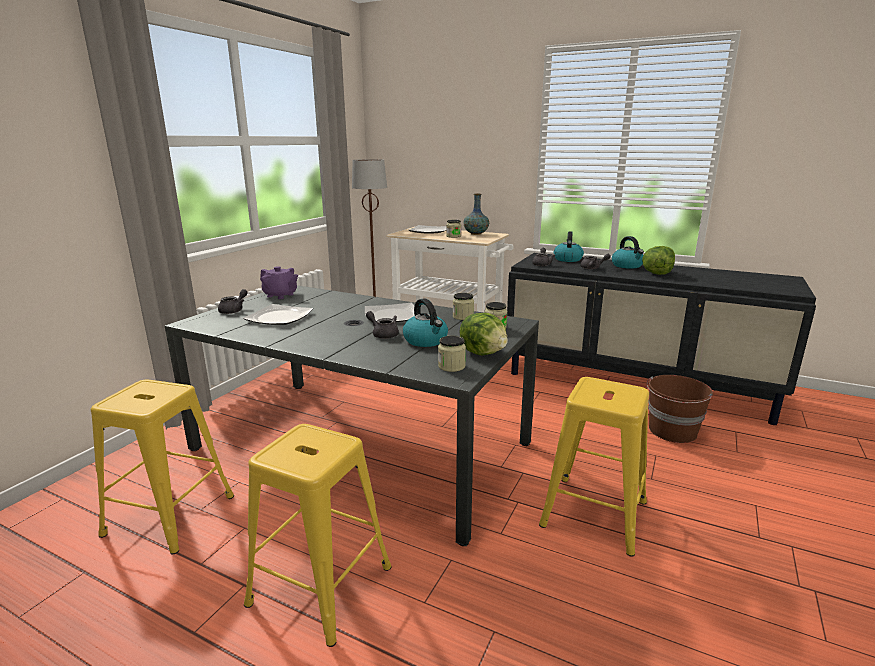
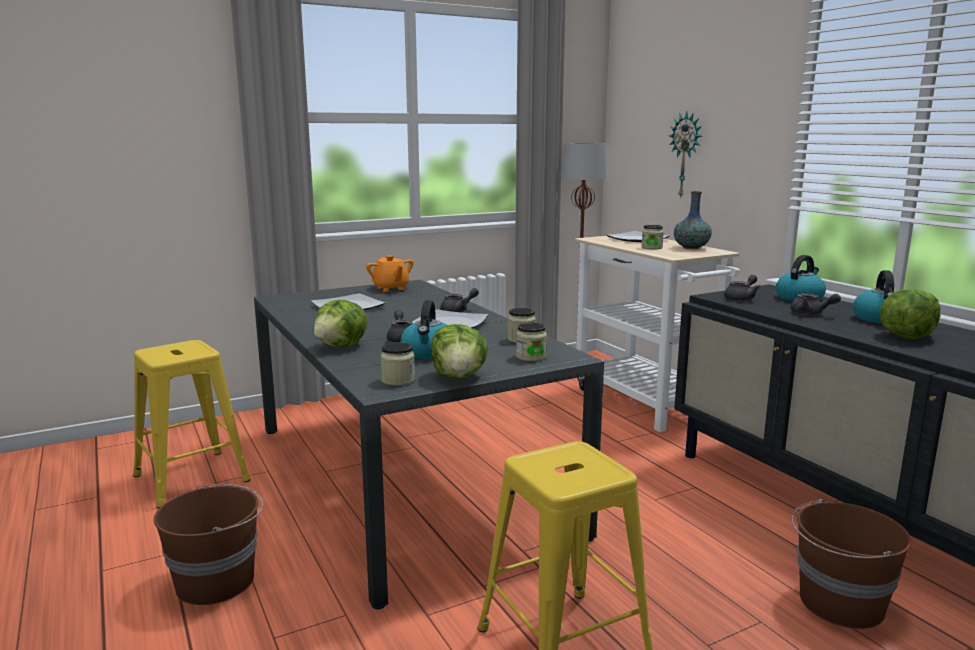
camera: 35 degrees right, 5 degrees down
grey teapot [218,289,248,314] -> grey teapot moved to [440,288,479,312]
yellow stool [244,424,392,647] -> brown bucket [154,484,263,605]
purple teapot [260,266,298,299] -> orange teapot [366,255,414,292]
none -> lettuce [314,300,368,347]
none -> wall clock [669,112,702,199]

